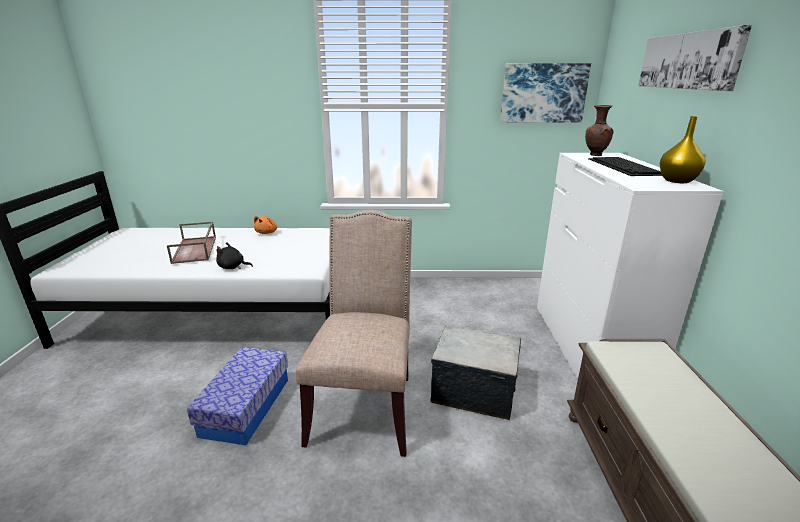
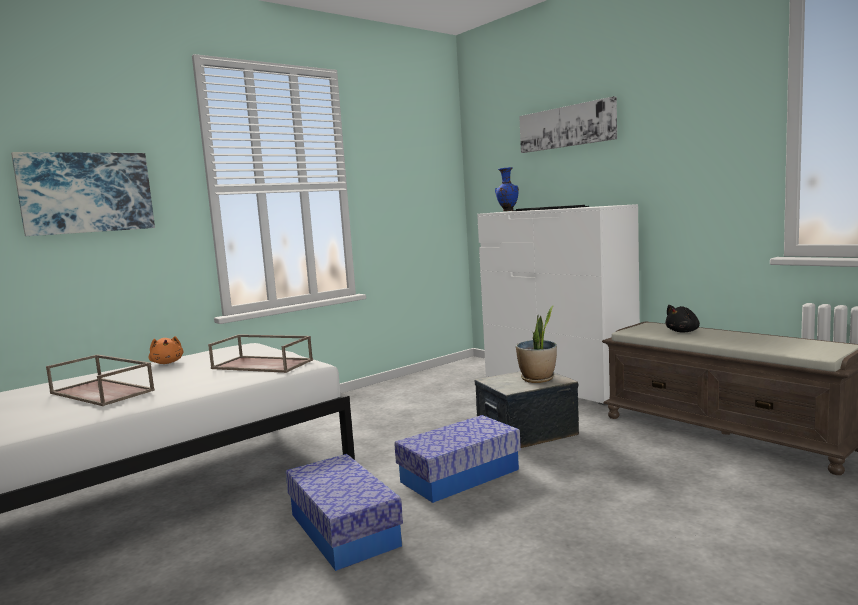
camera: 40 degrees left, 15 degrees down
black plush toy [216,242,253,269] -> black plush toy moved to [665,305,700,332]
beige chair [296,210,412,457] -> storage box [394,415,521,503]
picture [500,63,591,122] -> picture moved to [11,152,155,236]
brown vase [585,105,613,156] -> blue vase [495,167,519,211]
yellow vase [660,116,706,183] -> none
none -> brown tray [208,334,313,373]
none -> potted plant [516,305,557,383]

